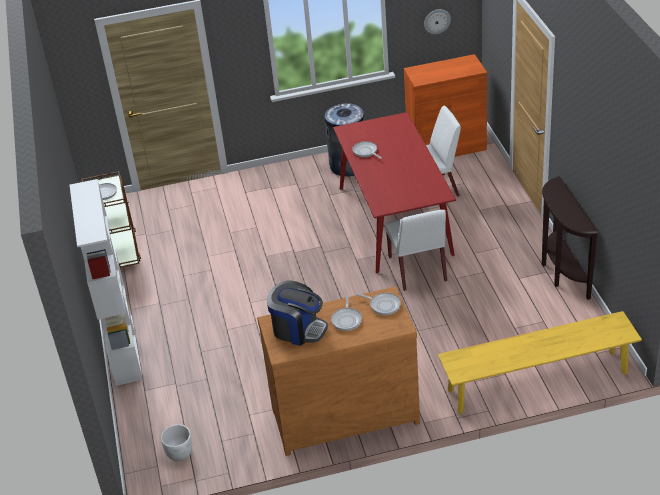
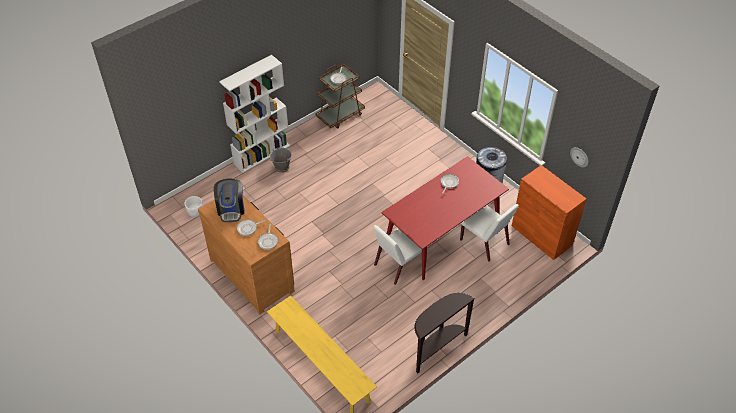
camera: 60 degrees right, 10 degrees up
none -> grey bucket [270,147,292,173]

